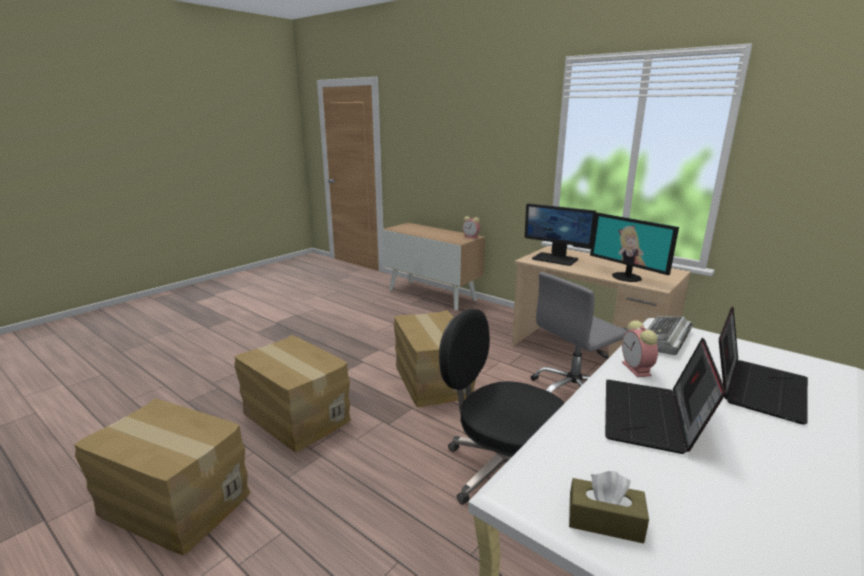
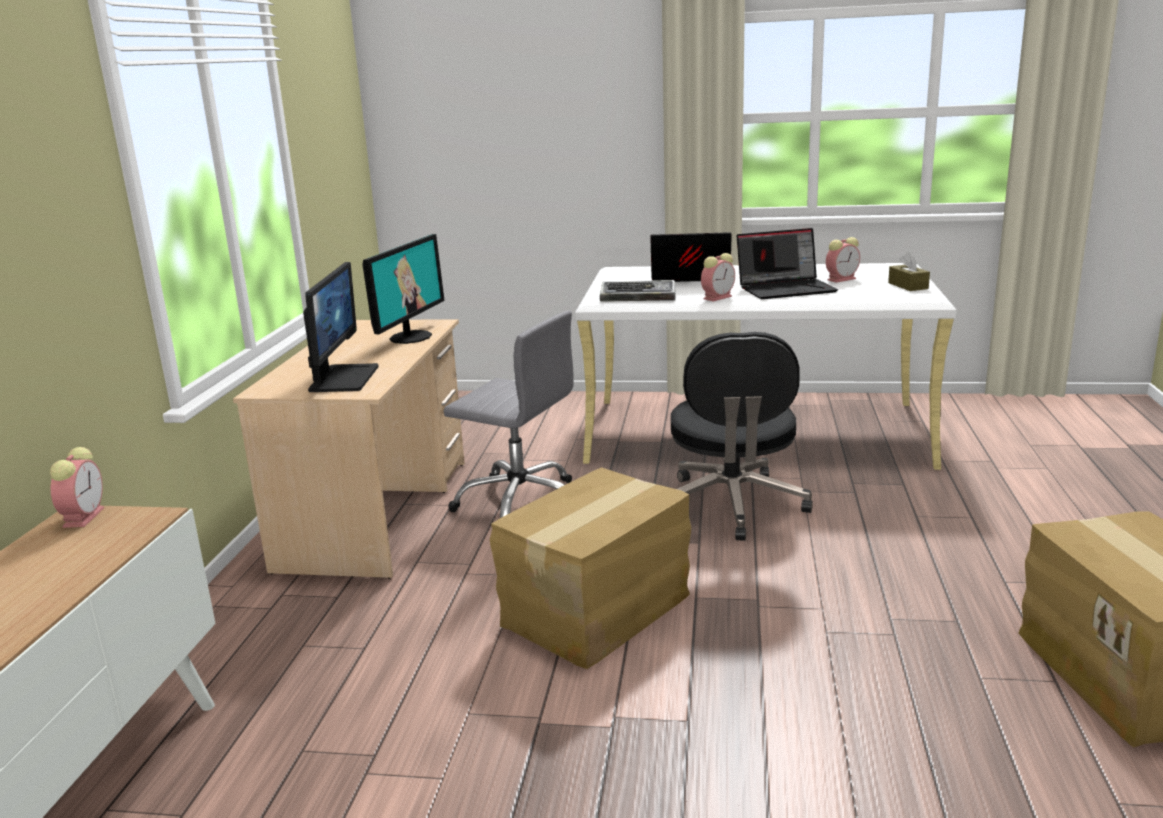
camera: 120 degrees left, 0 degrees up
cardboard box [234,335,351,452] -> none
none -> alarm clock [826,237,860,283]

